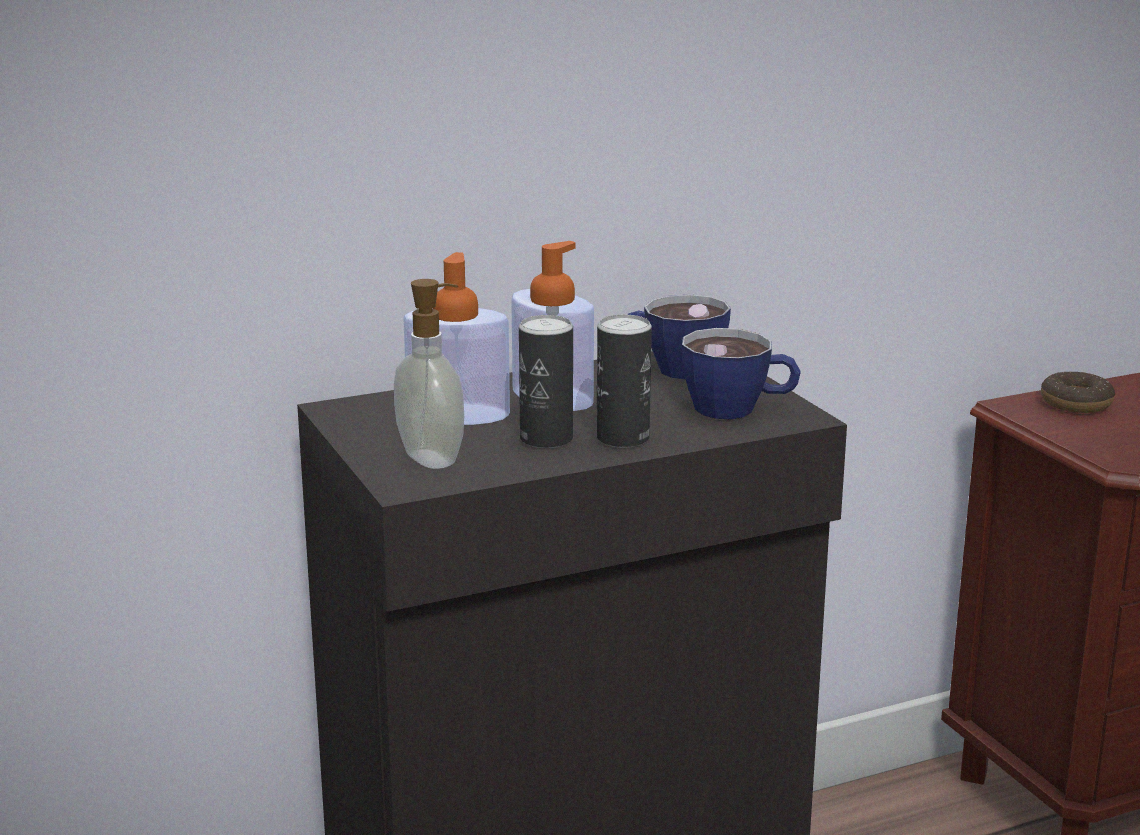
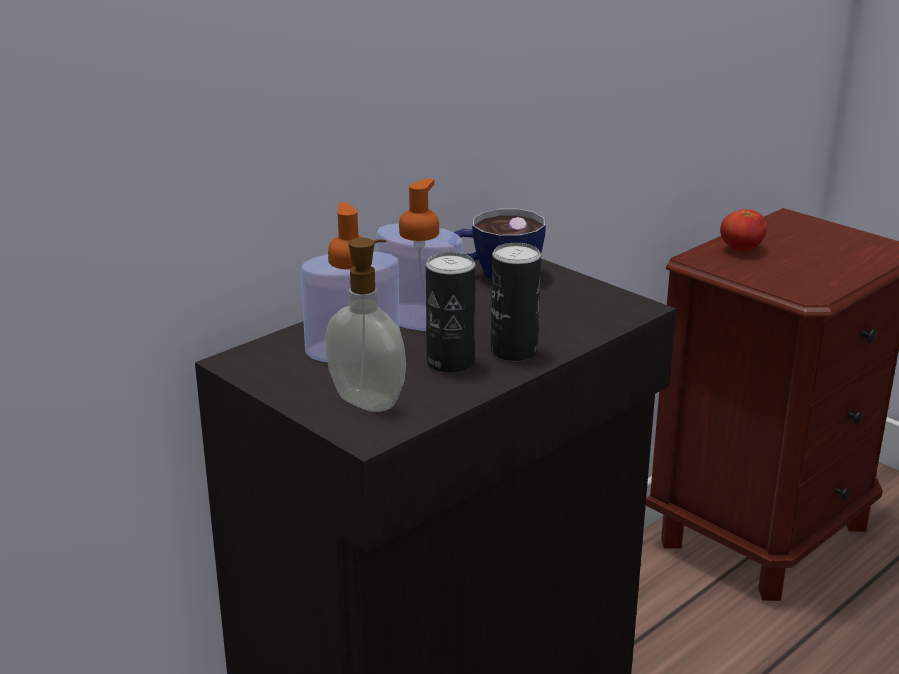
camera: 20 degrees left, 5 degrees up
cup [682,328,801,419] -> none
donut [1041,371,1115,413] -> tomato [720,209,767,251]

